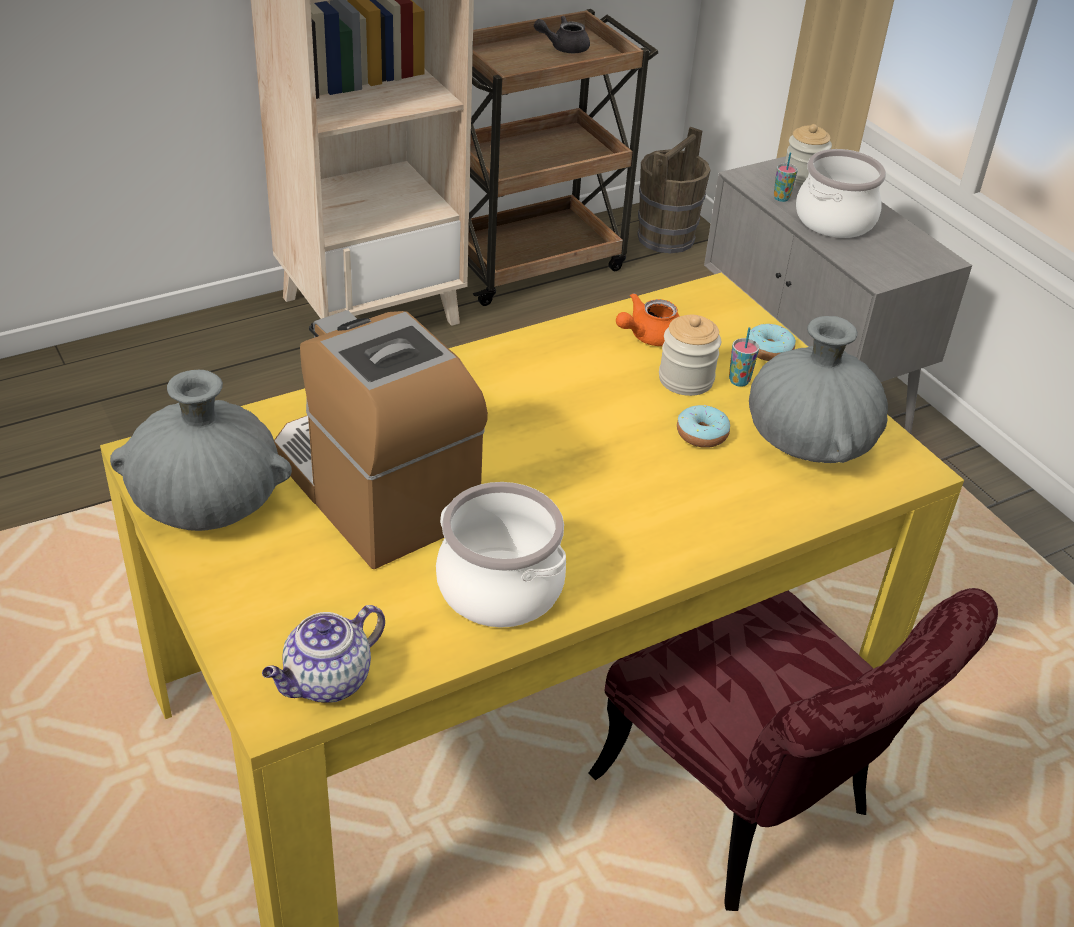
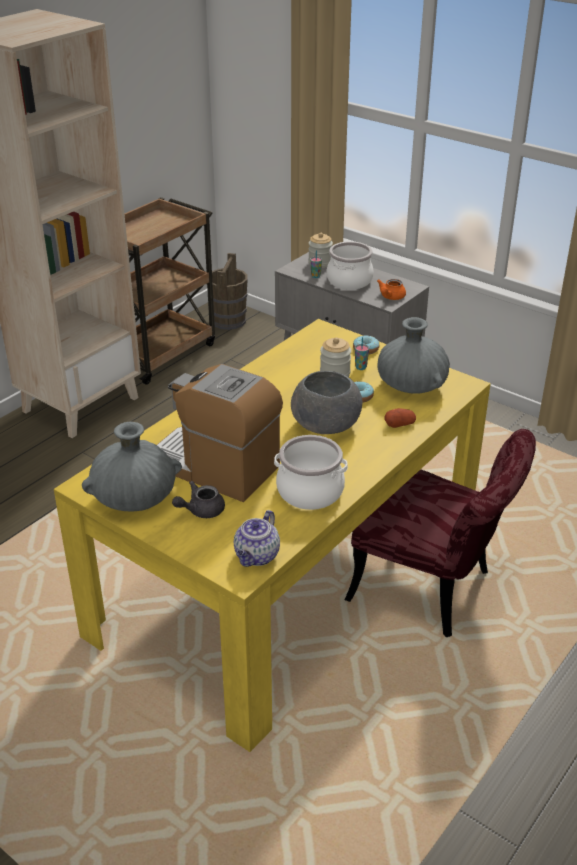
camera: 20 degrees left, 5 degrees down
grey teapot [534,16,590,53] -> grey teapot moved to [172,481,225,518]
orange teapot [616,293,680,346] -> orange teapot moved to [377,279,406,300]
none -> grey bowl [291,371,362,434]
none -> potato [384,408,416,428]

